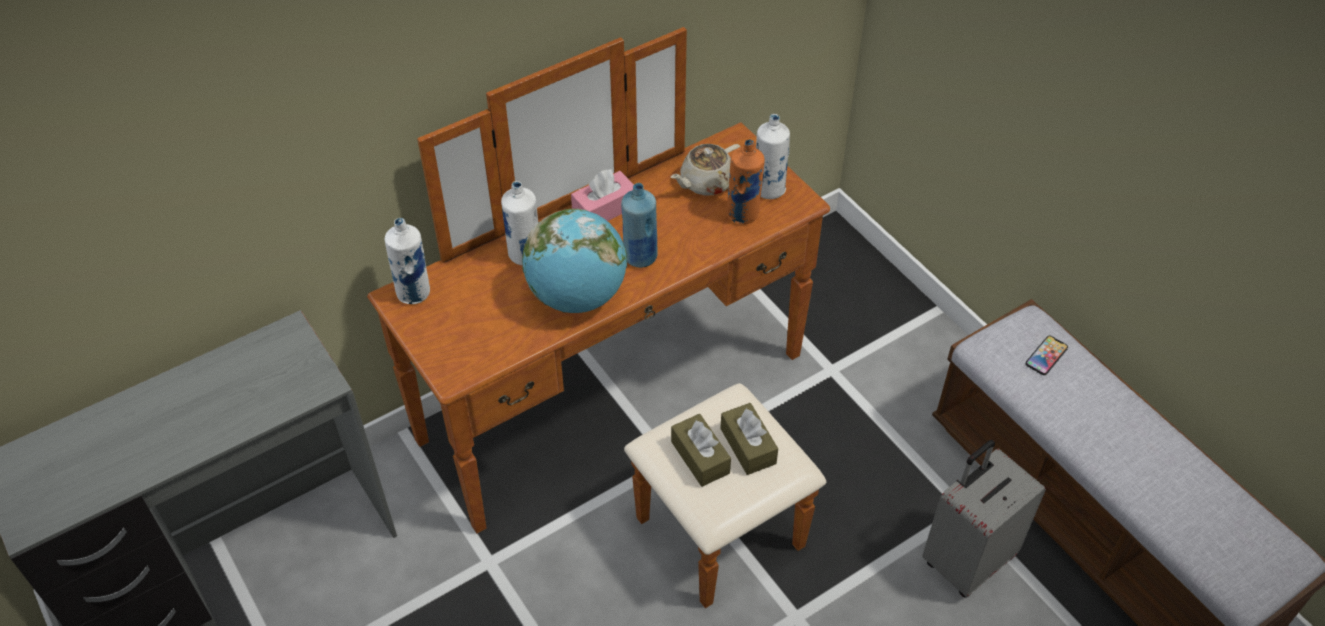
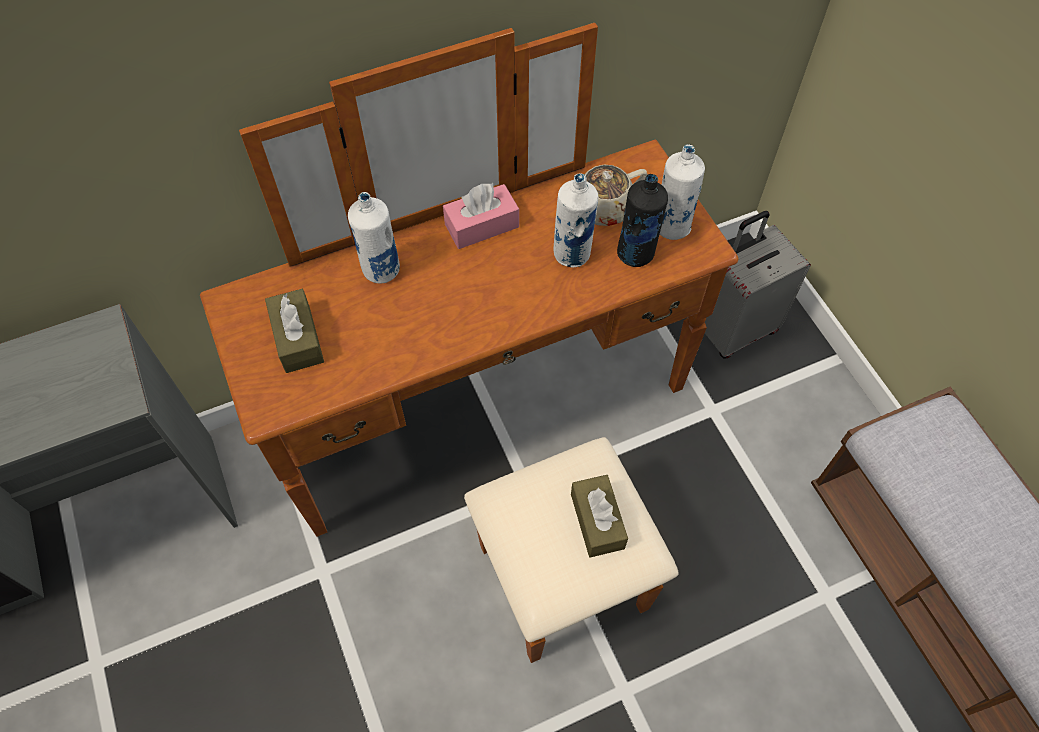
camera: 10 degrees right, 10 degrees up
white bottle [385,218,430,304] -> white bottle moved to [554,173,598,268]
globe [522,209,627,313] -> none
blue bottle [621,183,658,268] -> none
brown tissue box [671,414,731,487] -> brown tissue box moved to [265,289,324,373]
orange bottle [726,139,765,224] -> black bottle [617,174,668,267]
grey suitcase [922,440,1046,598] -> grey suitcase moved to [705,211,811,359]
phone [1026,336,1068,375] -> none

